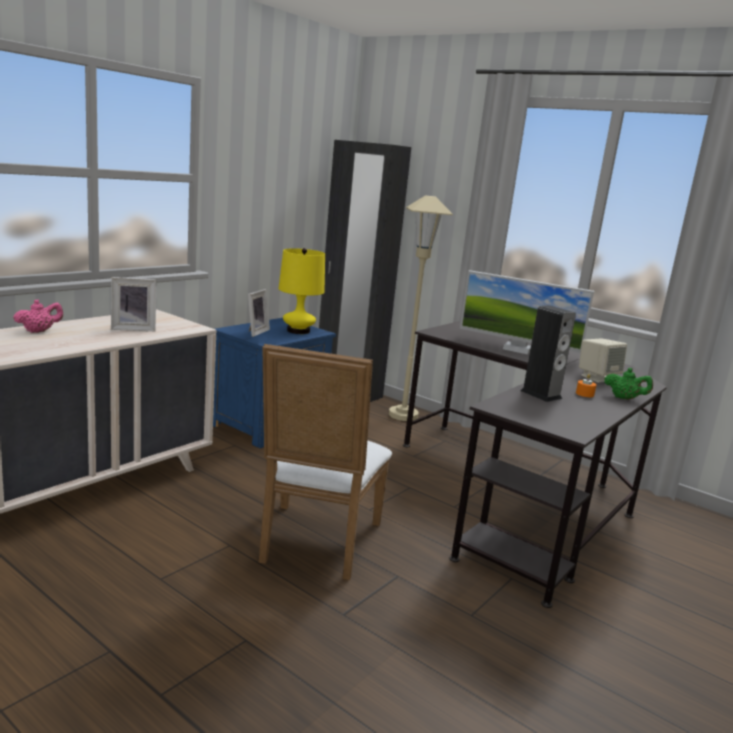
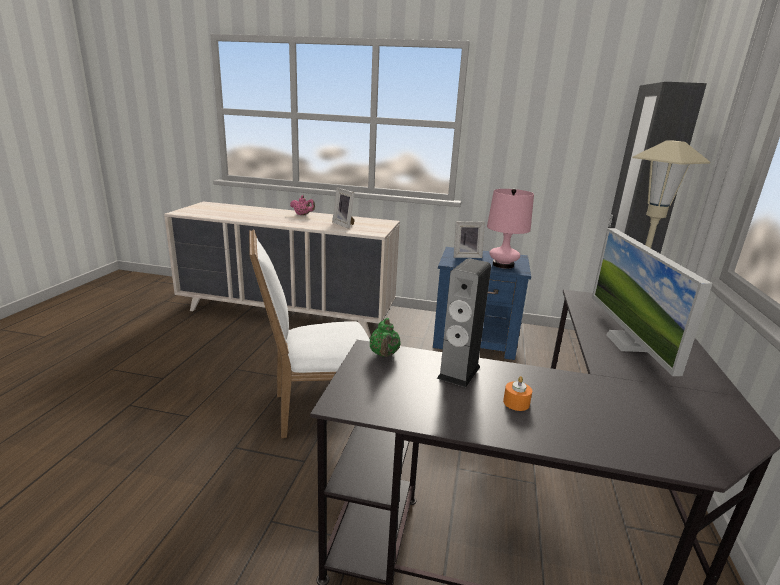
camera: 65 degrees right, 5 degrees up
yellow table lamp [278,248,325,334] -> pink table lamp [487,189,534,269]
beige speaker [579,338,627,383] -> none
green teapot [604,368,653,400] -> green teapot moved to [370,318,401,357]

